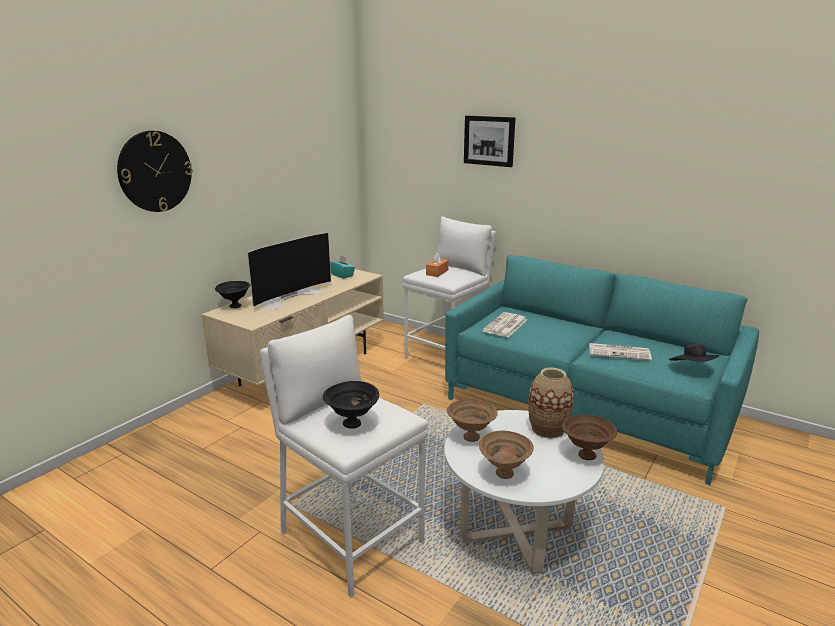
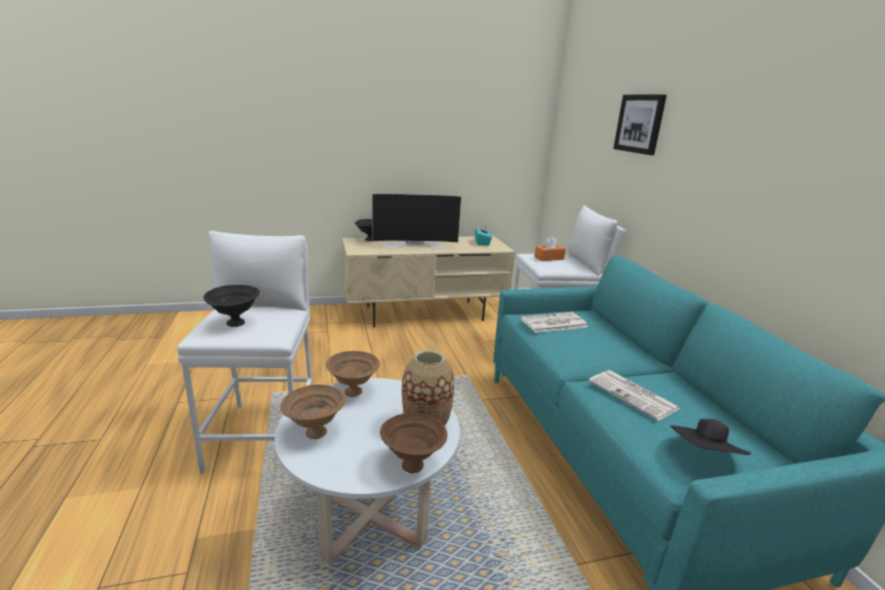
camera: 40 degrees right, 0 degrees up
wall clock [117,131,193,212] -> none

